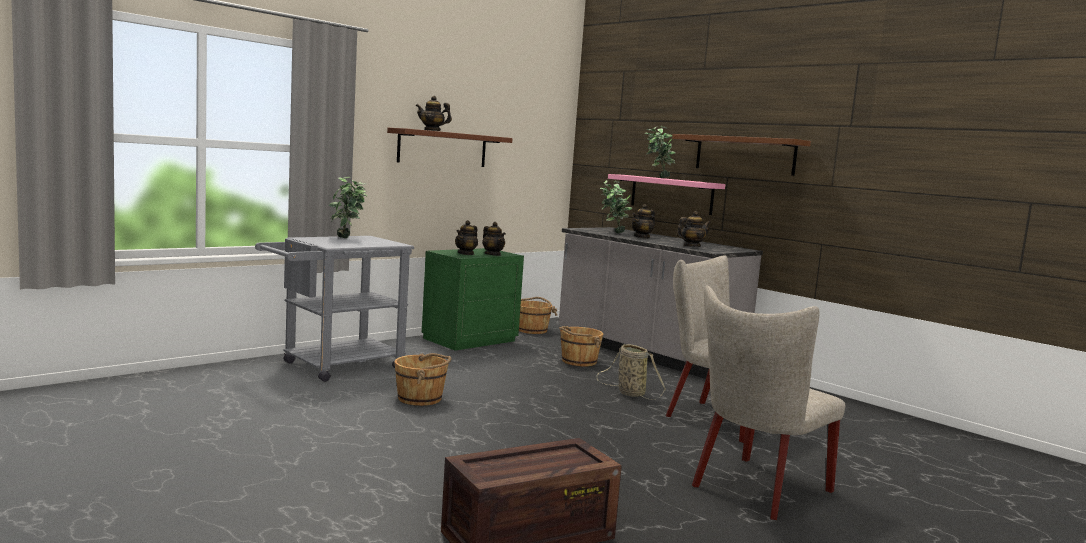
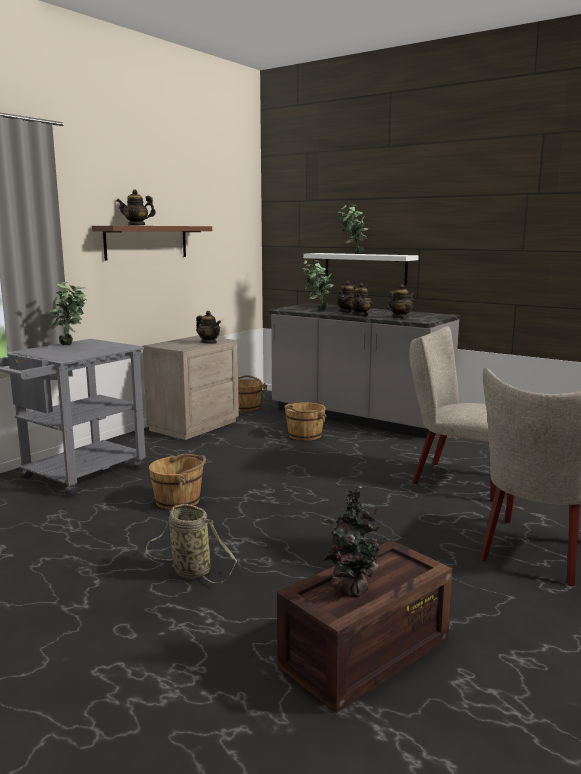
camera: 10 degrees left, 5 degrees up
green nightstand [422,248,524,351] -> beige nightstand [143,335,239,440]
teapot [455,220,478,255] -> teapot moved to [349,283,373,316]
basket [596,344,666,400] -> basket moved to [146,504,237,583]
pink shelf [608,174,725,215] -> white shelf [303,253,419,285]
brown shelf [672,134,811,176] -> none
none -> potted plant [322,485,386,597]

